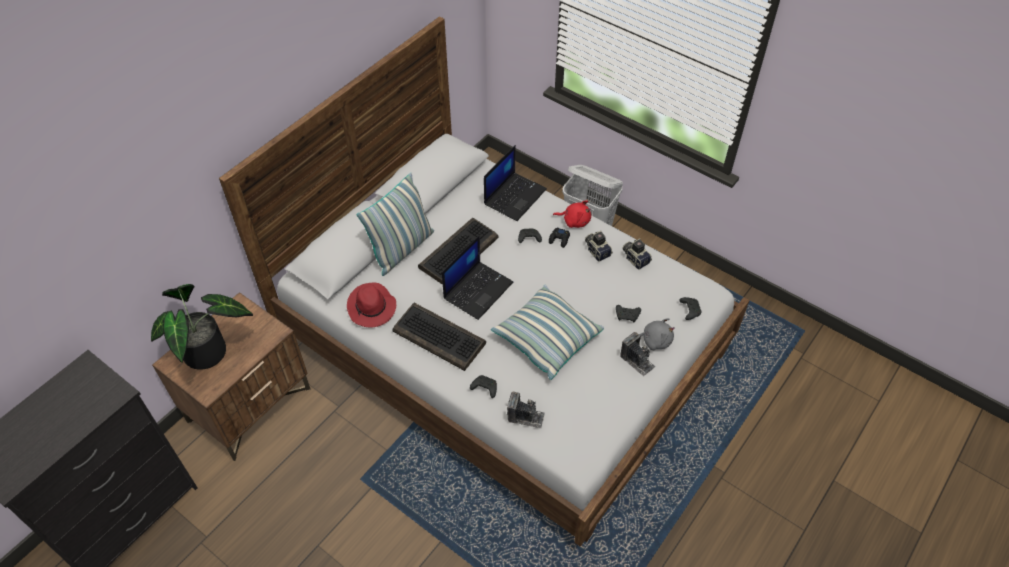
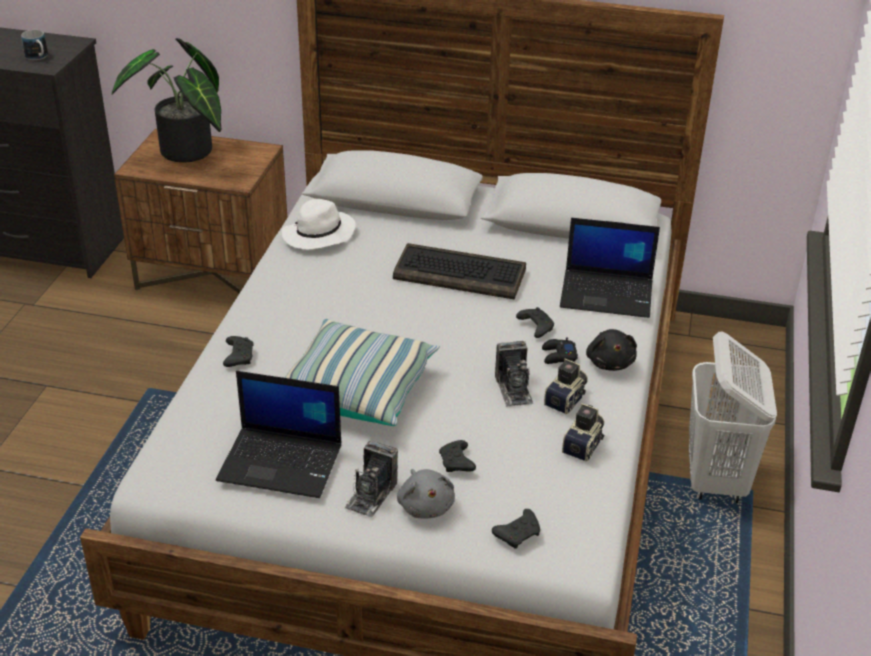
camera: 65 degrees right, 15 degrees down
red hat [347,283,396,327] -> white hat [282,199,355,249]
pillow [357,172,434,276] -> none
keyboard [392,303,486,371] -> none
laptop [442,235,513,320] -> laptop moved to [216,371,341,498]
camera [507,391,545,429] -> camera moved to [495,341,533,407]
red plush toy [553,200,591,228] -> black plush toy [586,329,637,371]
none -> mug [21,30,48,60]

